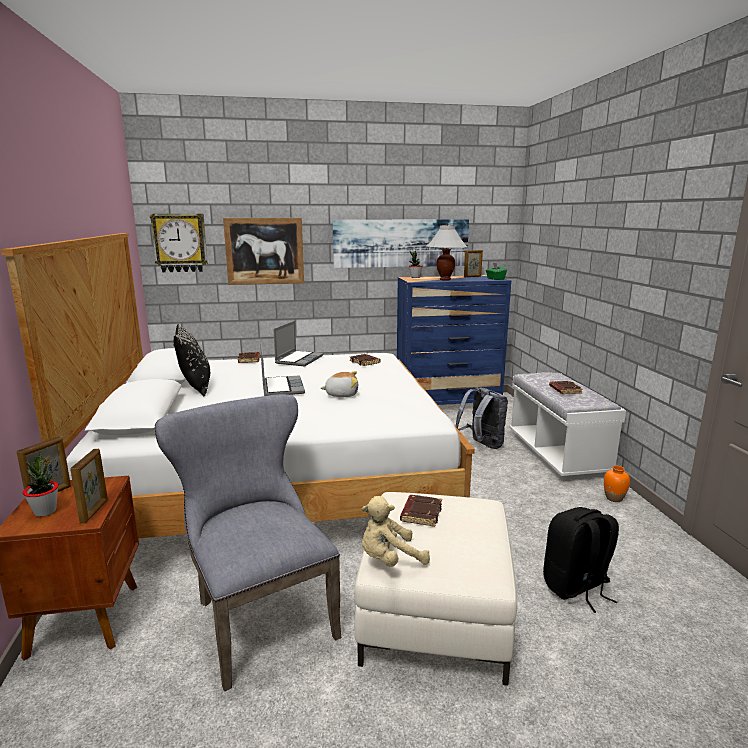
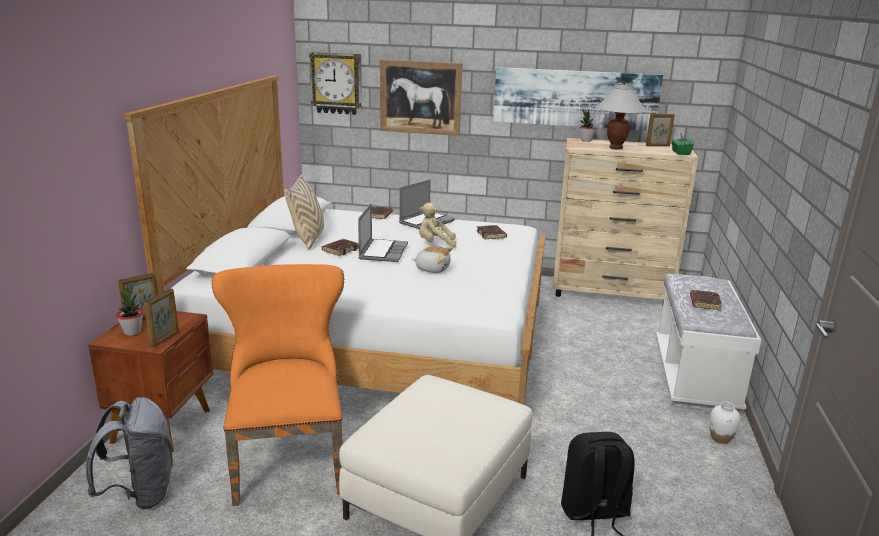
camera: 20 degrees right, 5 degrees up
grey chair [155,394,341,691] -> orange chair [212,264,344,506]
black pillow [173,324,210,396] -> beige pillow [284,175,324,250]
beige plush toy [362,496,430,567] -> beige plush toy moved to [419,203,457,248]
blue dresser [397,275,511,405] -> beige dresser [553,138,698,306]
brown book [400,495,442,527] -> brown book moved to [322,239,359,256]
grey backpack [455,387,508,449] -> grey backpack moved to [86,397,173,509]
orange vase [604,466,630,502] -> white vase [709,401,740,444]

